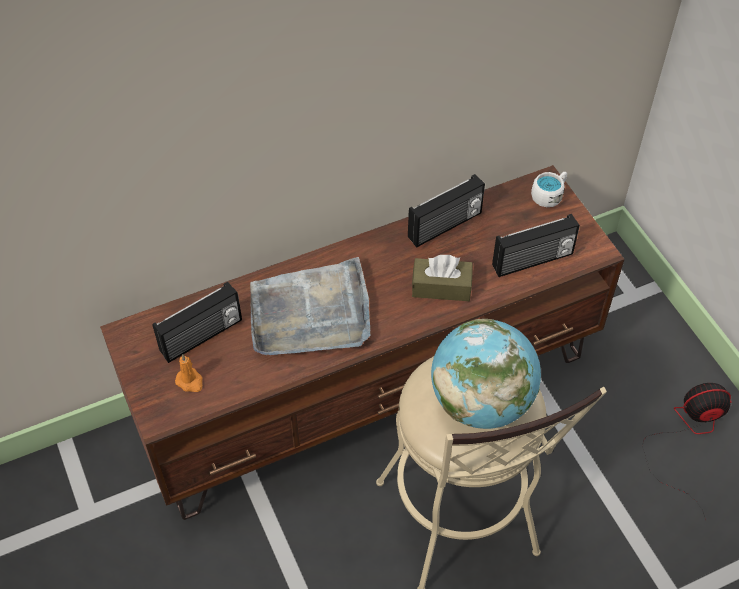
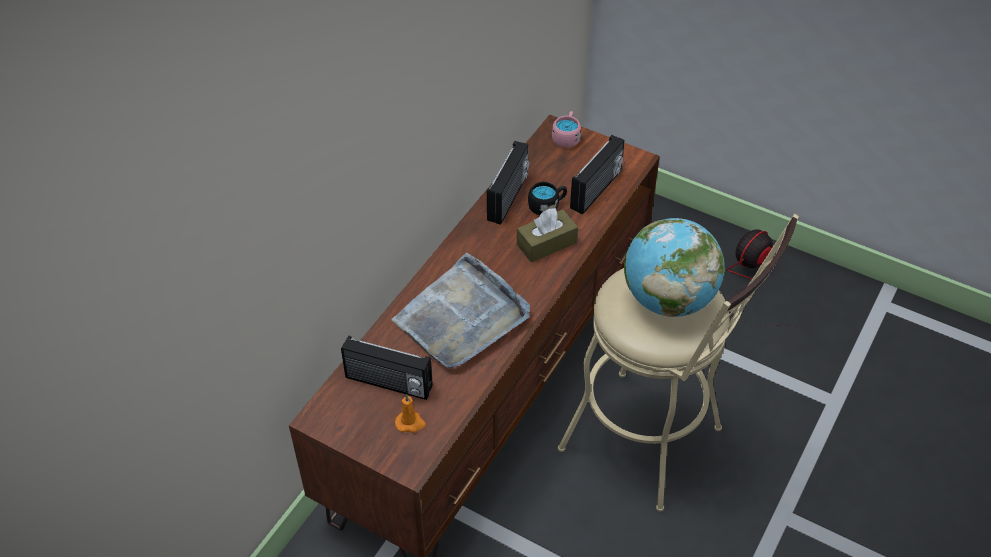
camera: 35 degrees left, 5 degrees down
radio [152,282,242,363] -> radio turned 90 degrees clockwise [341,335,433,400]
white mug [531,172,567,207] -> pink mug [552,111,581,148]
none -> black mug [528,182,567,215]

